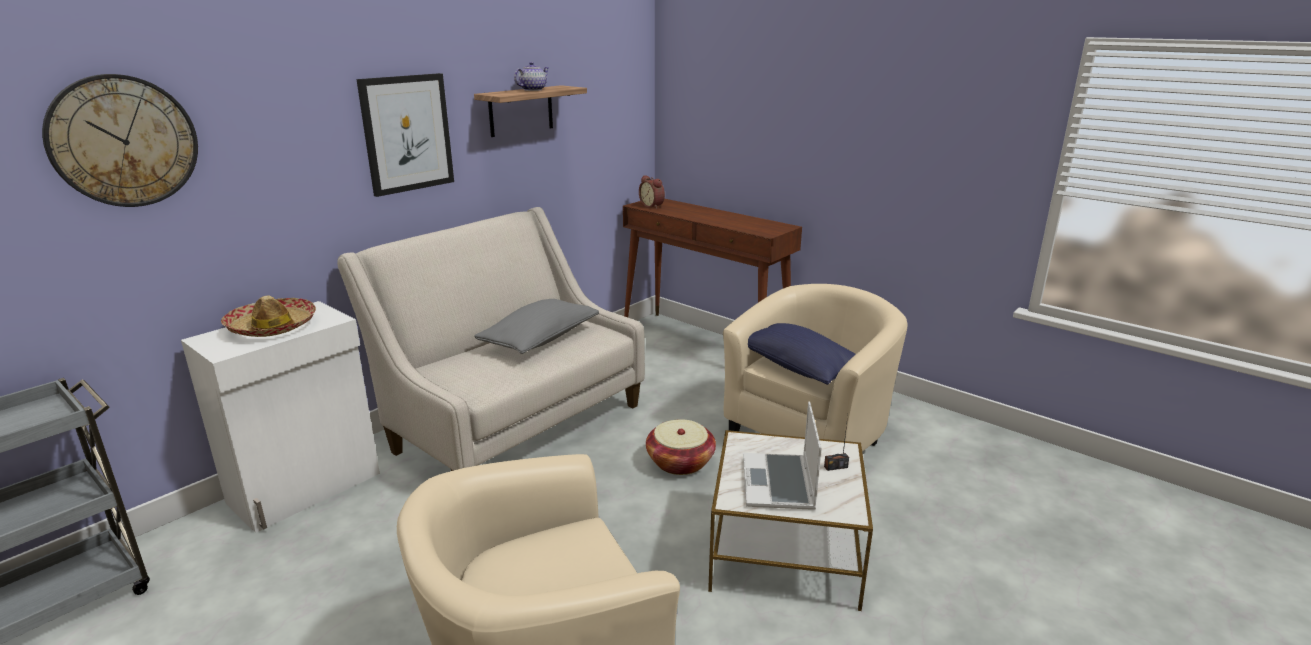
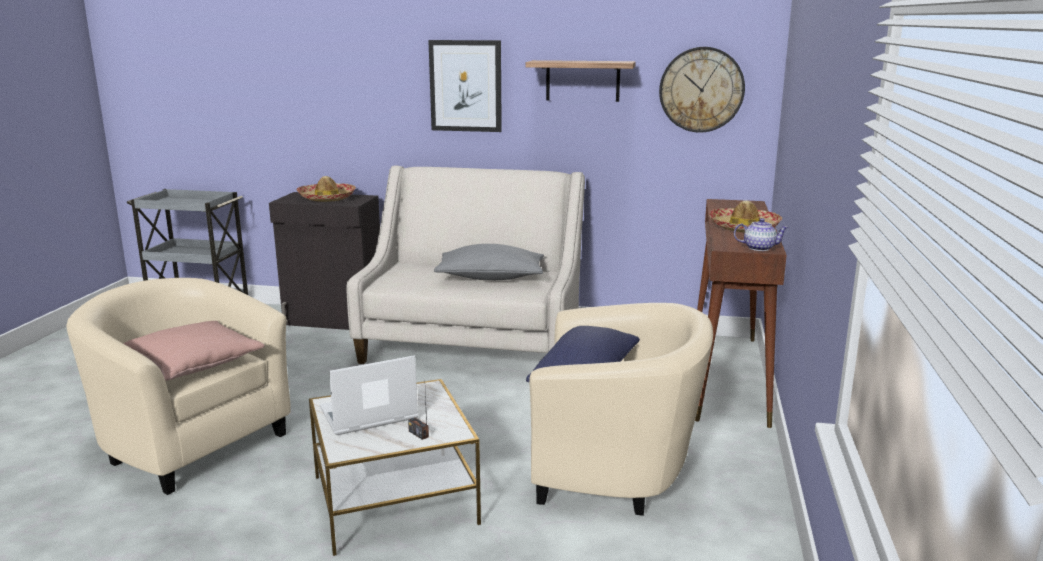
camera: 60 degrees right, 5 degrees down
wall clock [42,74,198,207] -> wall clock moved to [659,47,745,133]
white cabinet [181,301,380,533] -> black cabinet [269,192,380,330]
teapot [514,62,549,91] -> teapot moved to [734,218,789,251]
alarm clock [639,175,665,209] -> none
basket [646,419,716,475] -> none
none -> pink pillow [123,321,265,381]
none -> hat [708,200,782,233]

